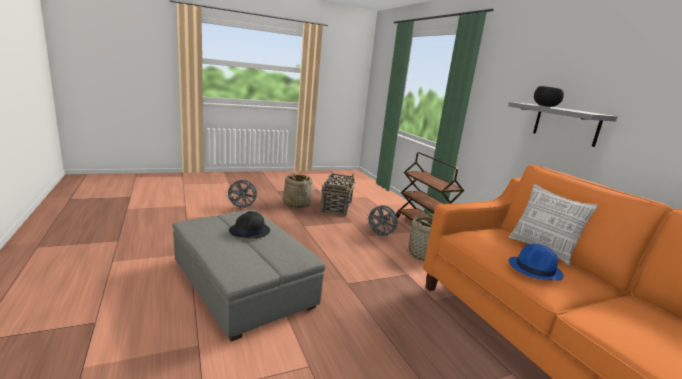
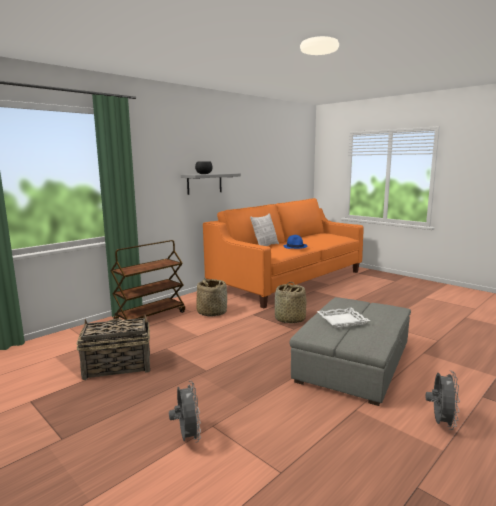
camera: 110 degrees left, 5 degrees down
black hat [229,211,270,238] -> white tray [317,307,370,328]
basket [283,172,312,208] -> basket moved to [275,282,306,323]
grey fan [366,205,398,236] -> grey fan moved to [425,370,460,430]

